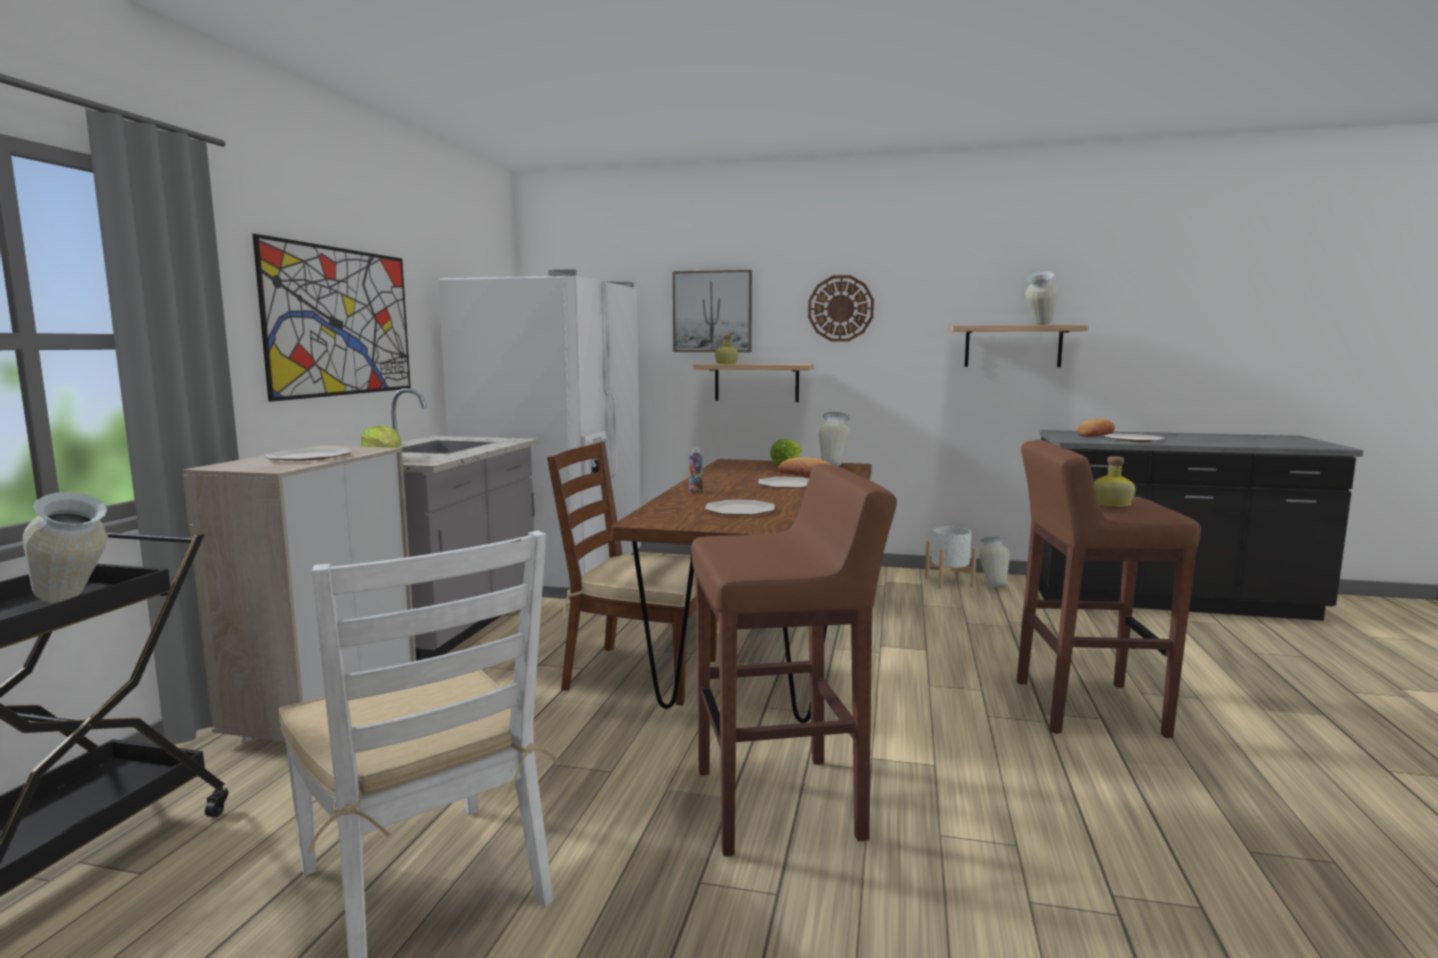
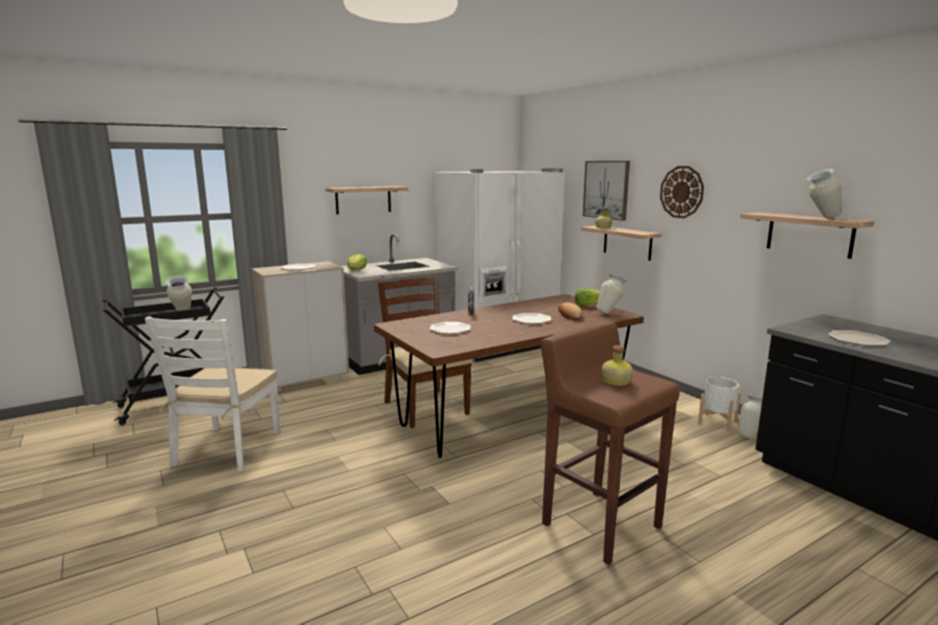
camera: 45 degrees right, 5 degrees up
picture [253,234,411,402] -> shelf [325,186,408,214]
brown stool [692,464,897,857] -> none
bread [1077,419,1115,437] -> none

